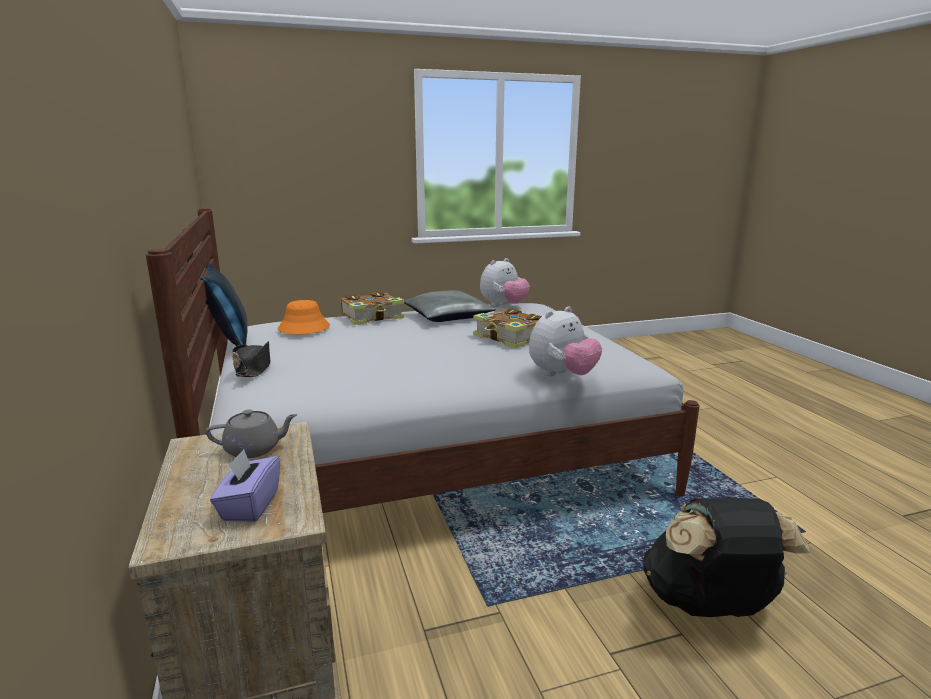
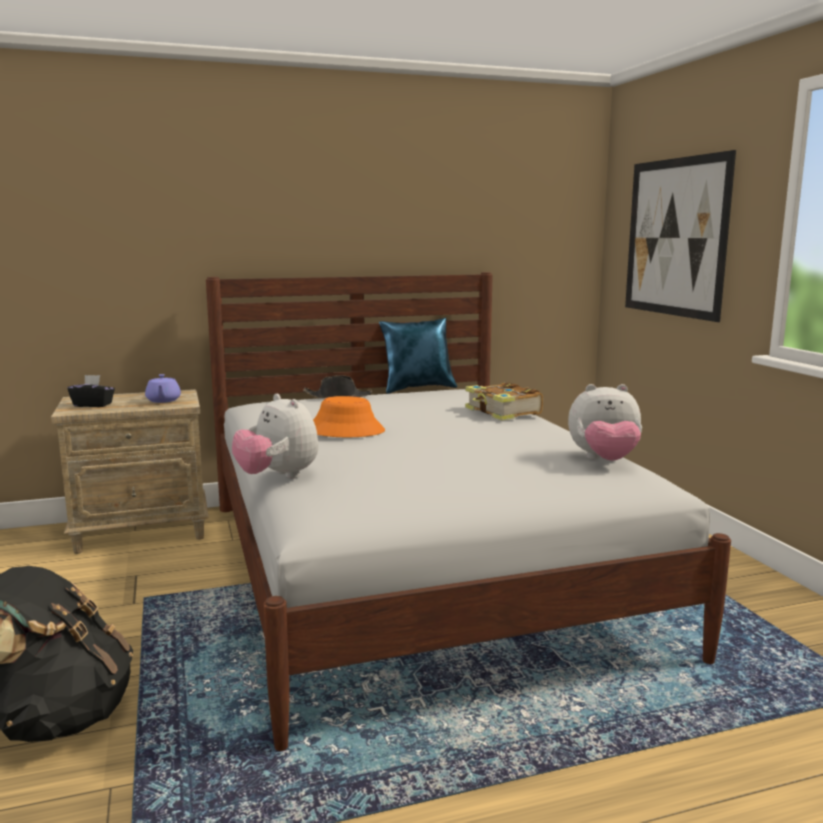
camera: 90 degrees right, 5 degrees down
grey teapot [206,409,298,458] -> purple teapot [145,374,181,403]
purple tissue box [210,449,280,522] -> black tissue box [68,375,115,407]
orange hat [278,300,330,334] -> orange hat moved to [313,396,385,437]
grey pillow [404,290,496,322] -> none
book [473,308,542,348] -> none
plush toy [480,258,530,307] -> plush toy turned 45 degrees counterclockwise [568,384,642,461]
none -> picture [625,150,736,322]

